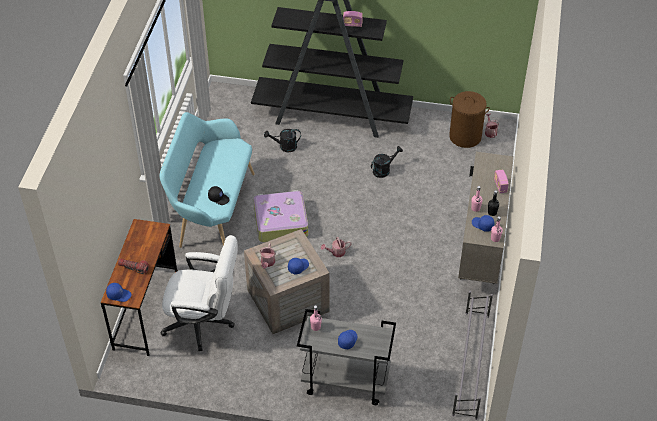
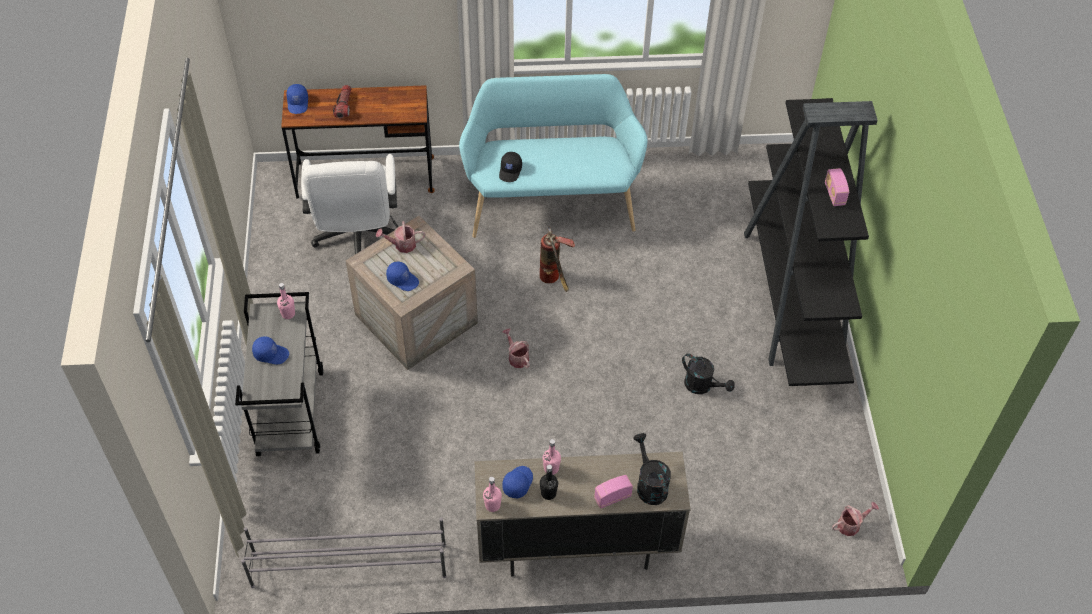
camera: 75 degrees right, 5 degrees up
suitcase [254,190,308,242] -> fire extinguisher [540,226,575,292]
black watering can [264,129,301,152] -> black watering can moved to [634,433,671,505]
brown laundry basket [449,91,490,148] -> none

